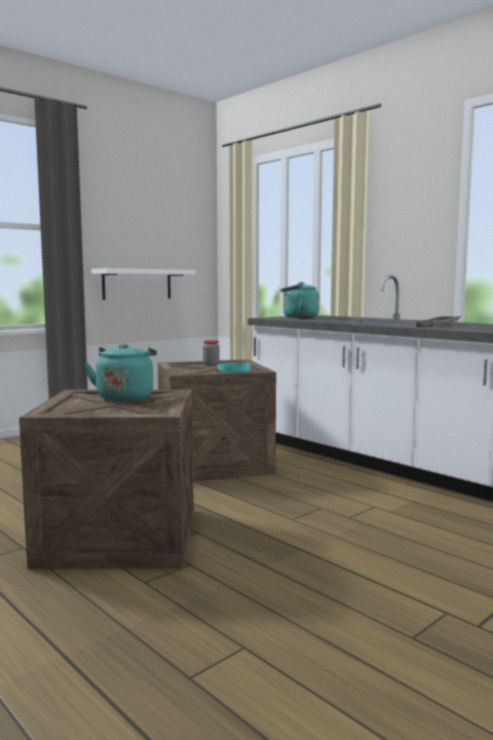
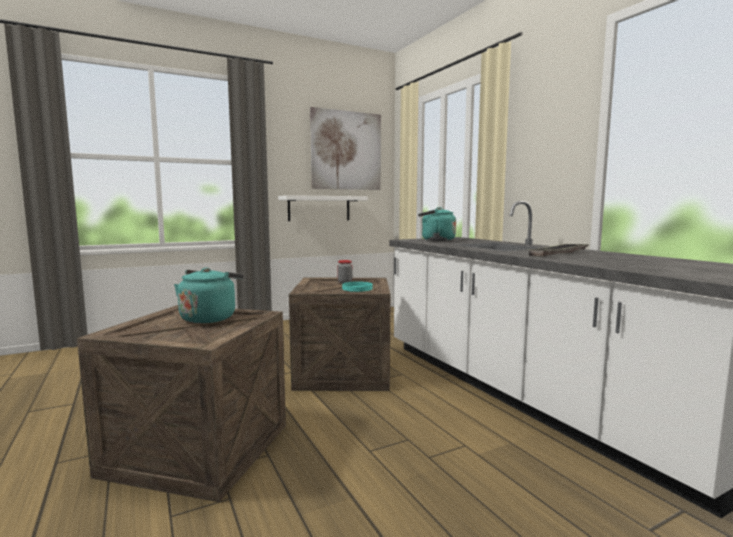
camera: 15 degrees right, 0 degrees up
none -> picture [310,107,381,190]

